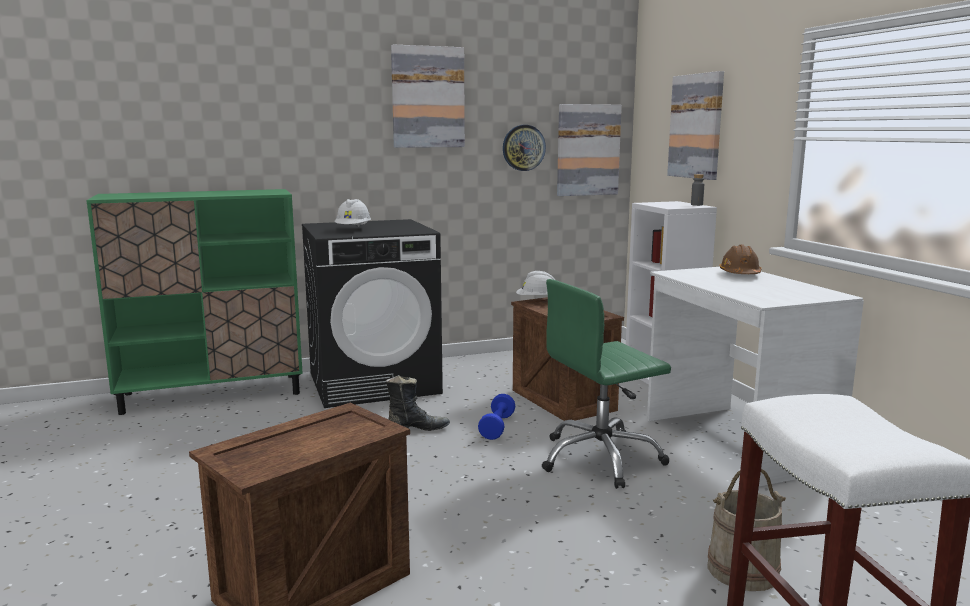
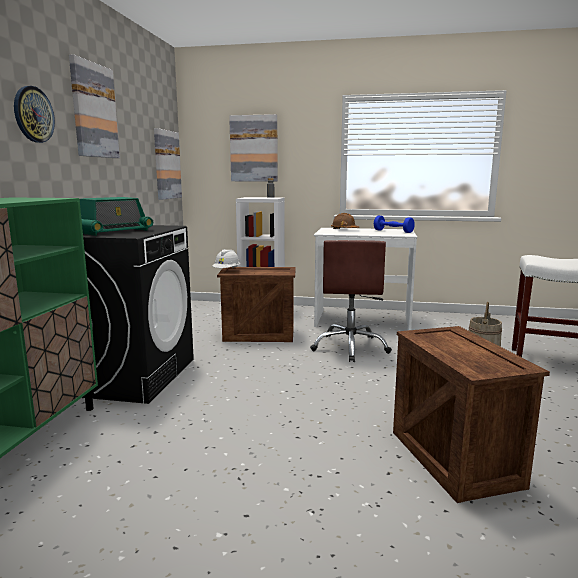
camera: 60 degrees left, 0 degrees up
white hard hat [335,199,371,227] -> radio [80,197,153,236]
black boot [386,375,450,431] -> none
blue dumbbell [478,394,515,440] -> blue dumbbell moved to [374,216,415,233]
wall clock [503,125,546,171] -> wall clock moved to [14,86,55,143]
green office chair [542,279,671,489] -> brown office chair [310,240,392,362]

